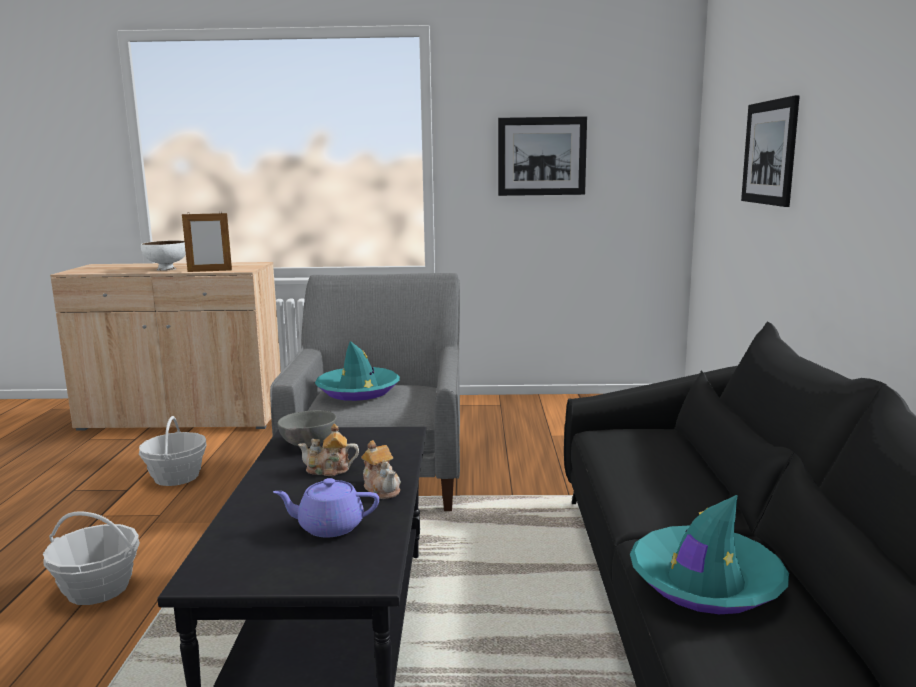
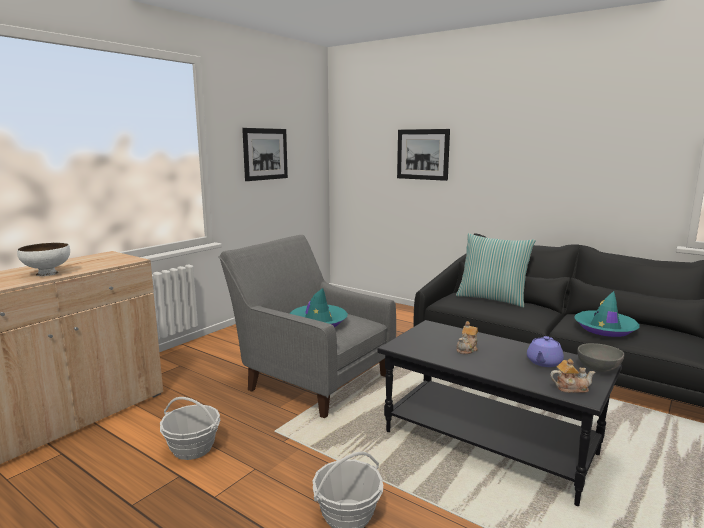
camera: 55 degrees left, 0 degrees up
picture frame [182,211,232,272] -> none
grey bowl [277,410,337,447] -> grey bowl moved to [577,343,624,372]
teapot [361,440,401,499] -> teapot moved to [550,359,595,393]
none -> pillow [456,233,536,308]

